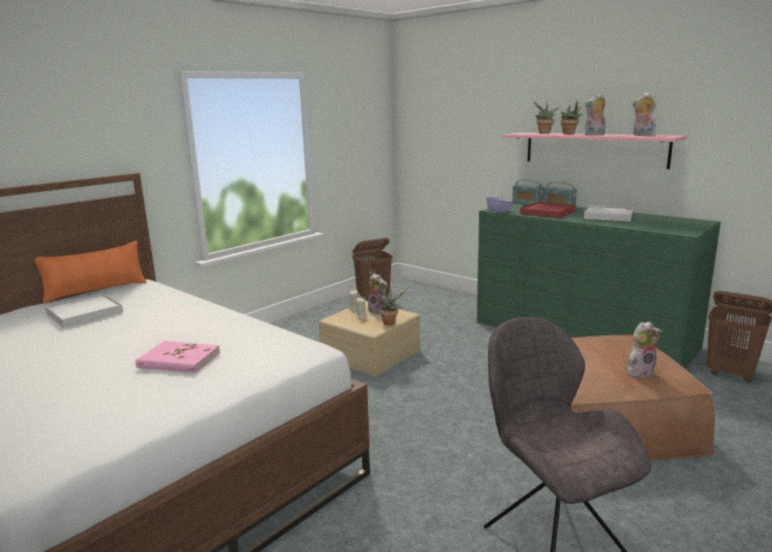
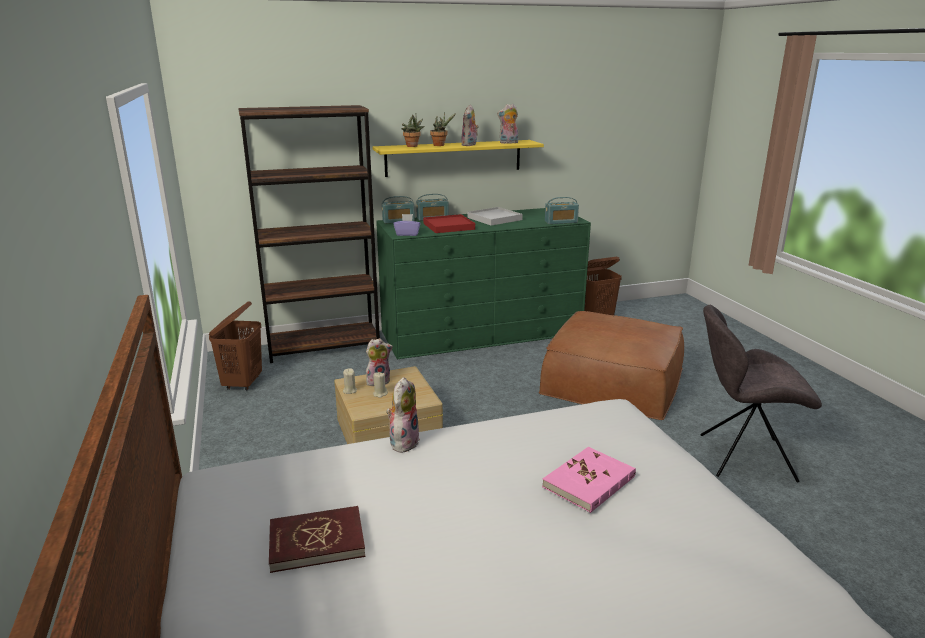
camera: 60 degrees left, 5 degrees up
orange pillow [34,241,147,303] -> none
white tray [45,293,123,328] -> red book [269,506,366,573]
potted plant [379,288,409,325] -> none
pink shelf [503,132,687,169] -> yellow shelf [372,140,544,177]
plush toy [627,322,662,378] -> plush toy moved to [386,377,420,453]
none -> brown bookcase [238,105,380,363]
none -> radio [545,197,579,224]

